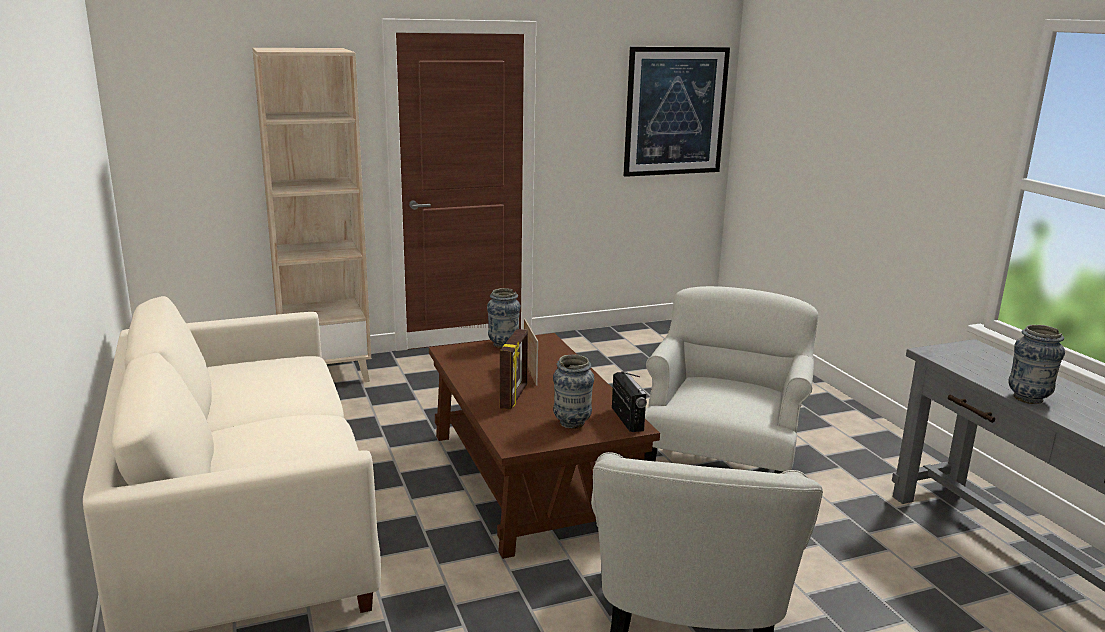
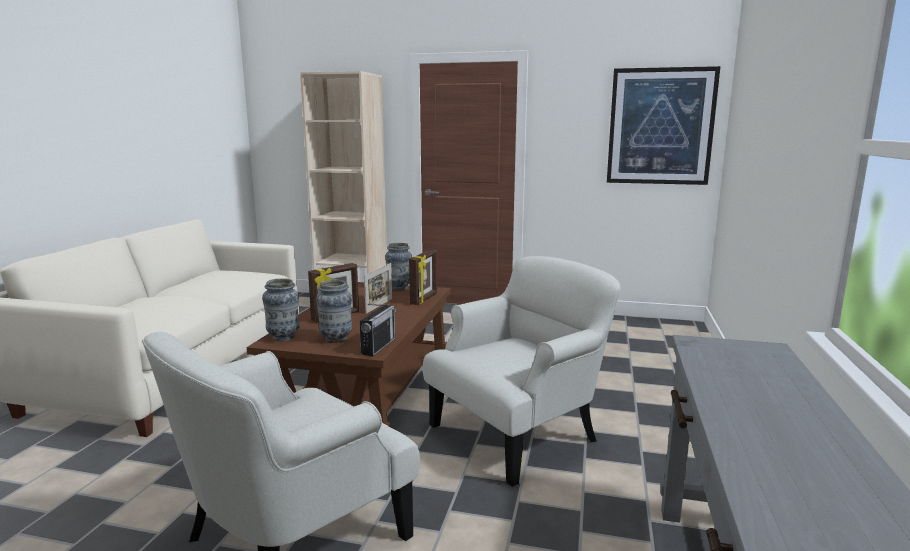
camera: 35 degrees right, 5 degrees down
vase [1008,325,1065,404] -> vase moved to [262,278,300,341]
none -> picture frame [409,250,437,305]

